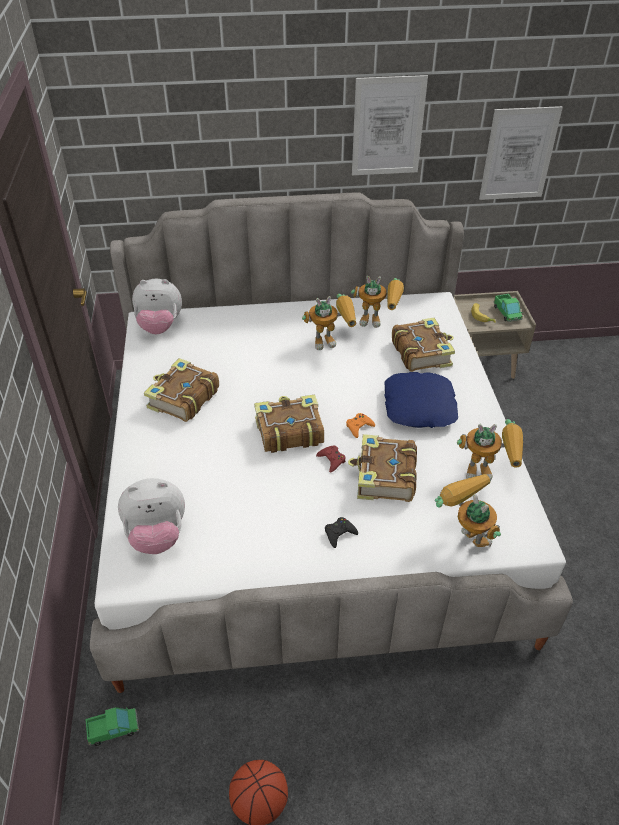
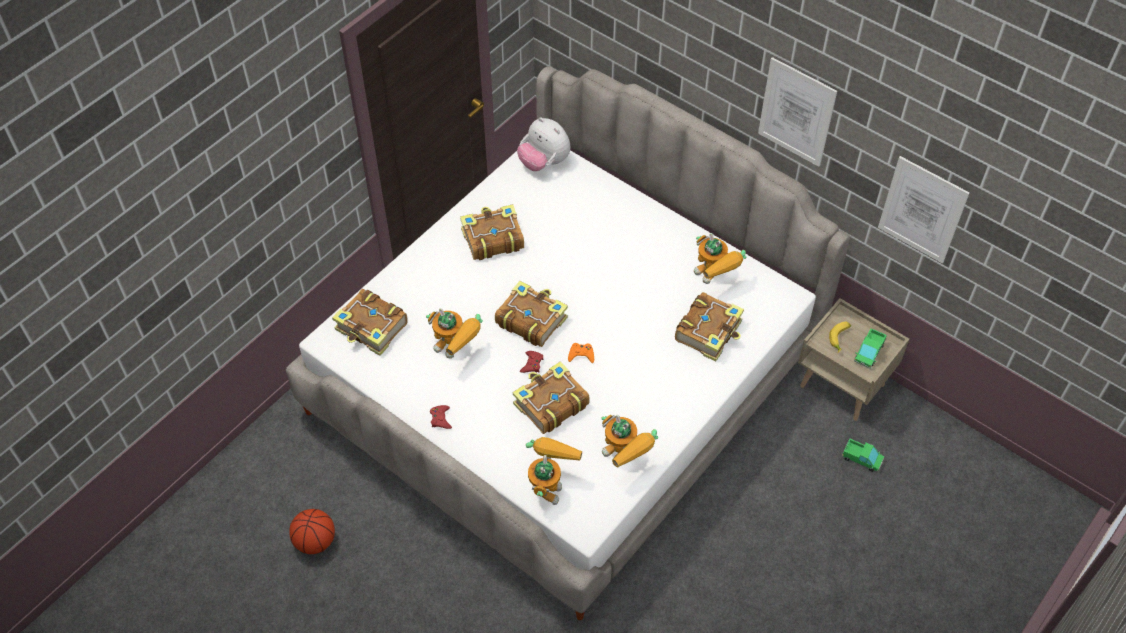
camera: 45 degrees right, 10 degrees up
toy truck [85,707,139,746] -> toy truck moved to [842,439,885,472]
plush toy [118,478,185,554] -> book [332,289,408,356]
toy robot [302,294,356,350] -> toy robot moved to [426,308,483,359]
black game controller [325,517,358,548] -> none
blue pillow [384,372,458,428] -> none
none -> red game controller [430,405,452,429]

